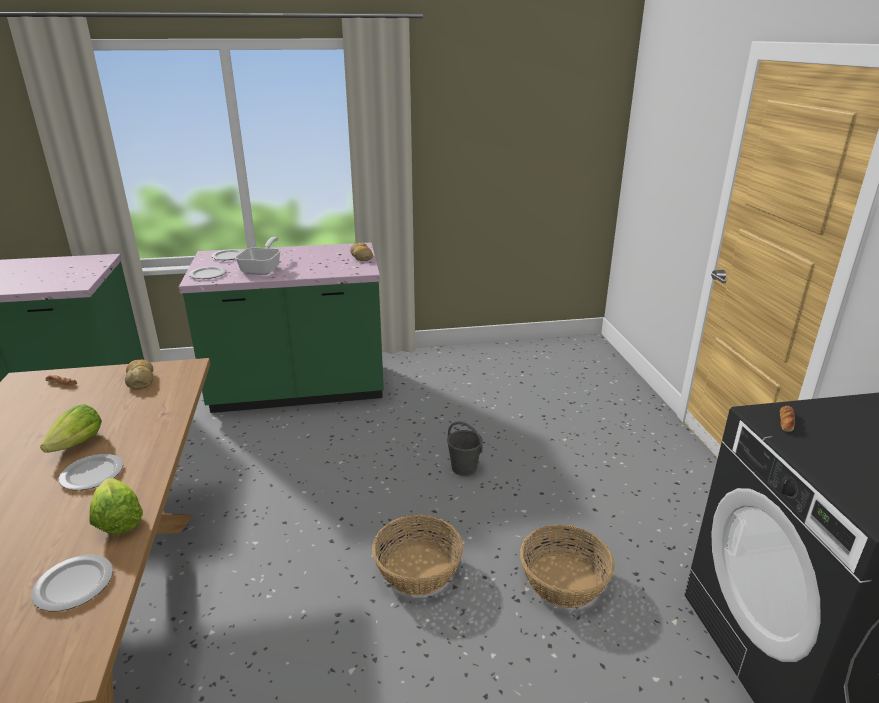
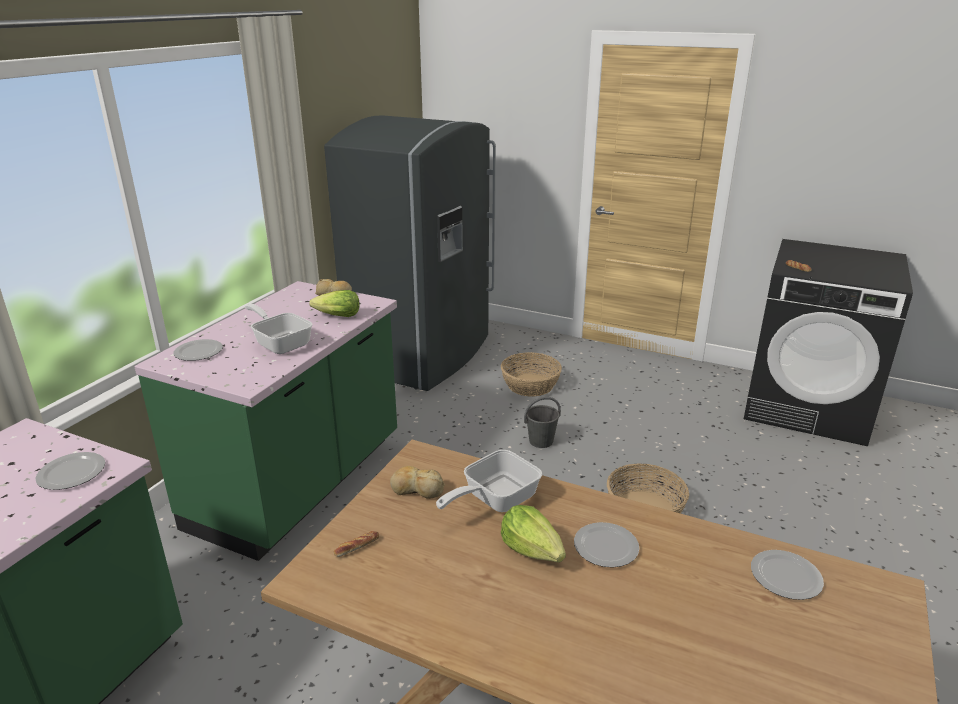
camera: 55 degrees left, 0 degrees up
lettuce [89,478,143,535] -> lettuce moved to [309,290,360,317]
plate [189,266,227,279] -> plate moved to [35,452,105,490]
basket [520,525,615,608] -> basket moved to [501,352,562,397]
none -> grey fridge [324,115,496,391]
none -> frying pan [436,450,542,512]

